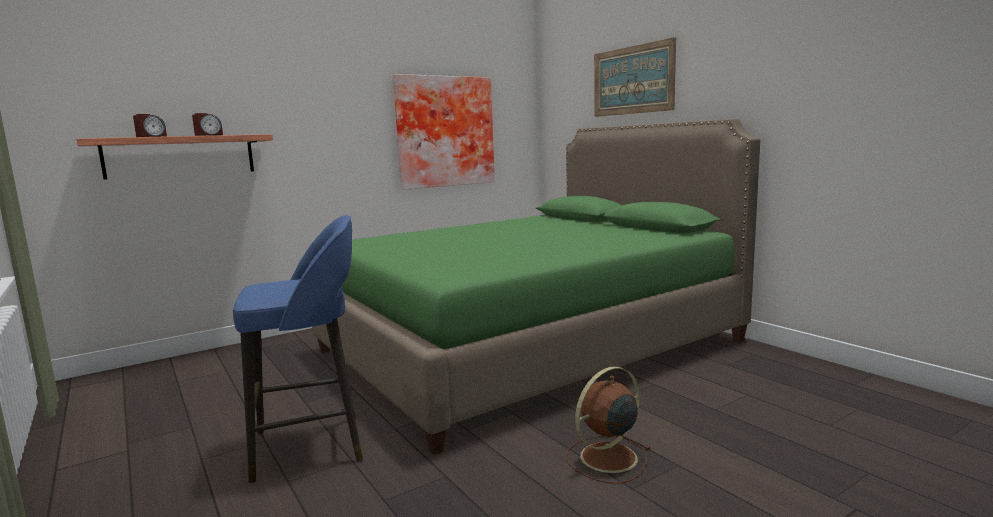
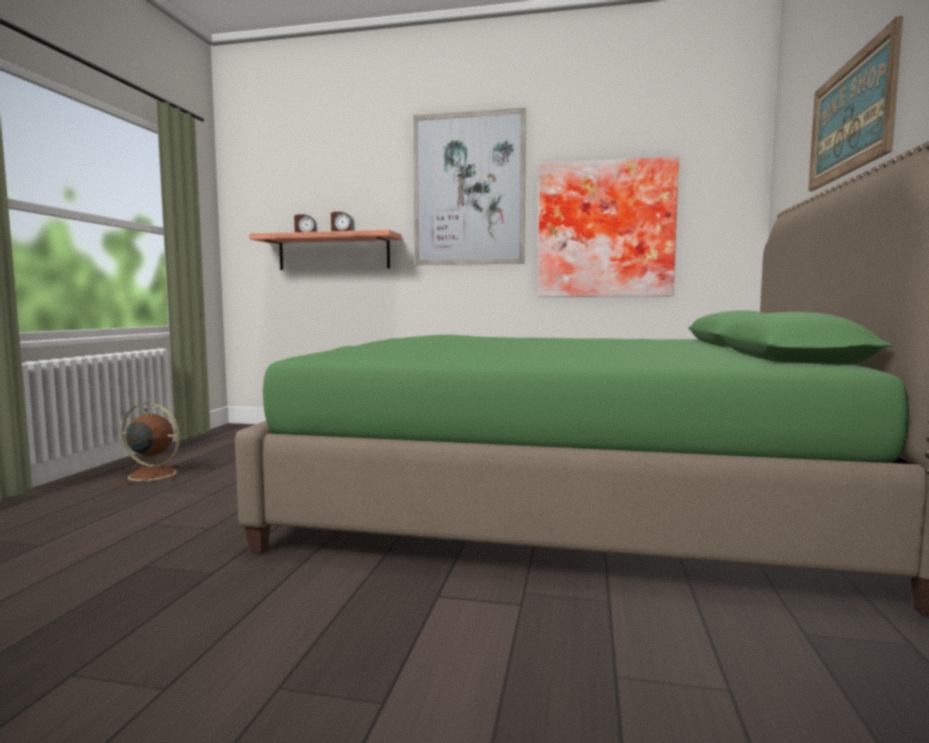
camera: 45 degrees right, 5 degrees down
blue stool [233,215,363,483] -> none
brown fan [565,366,650,484] -> brown fan moved to [112,403,188,484]
none -> picture [413,108,526,265]

